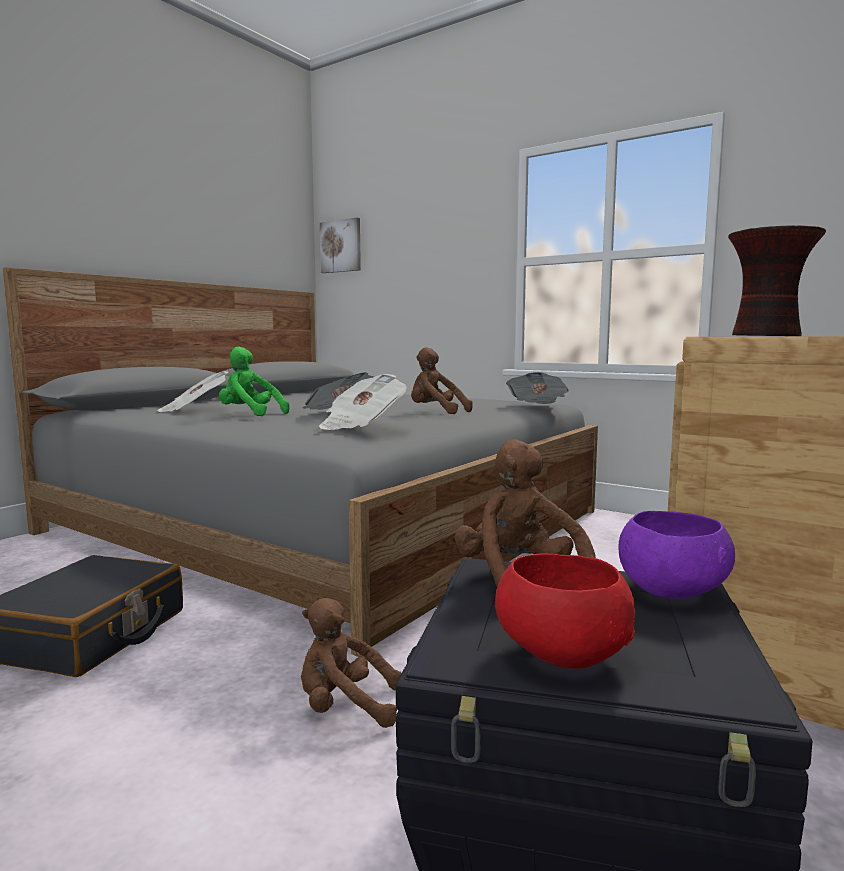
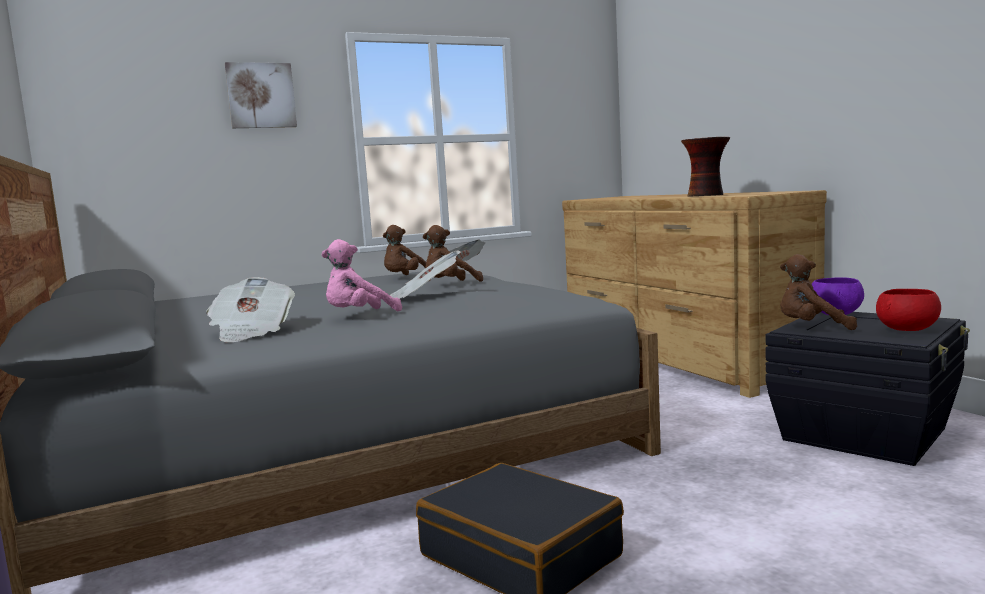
camera: 60 degrees left, 0 degrees up
green plush toy [219,346,290,416] -> pink plush toy [322,239,402,311]
brown plush toy [301,598,402,728] -> brown plush toy moved to [383,225,426,275]
newspaper [319,374,407,430] -> none
picture [320,217,361,273] -> picture moved to [225,62,297,128]

